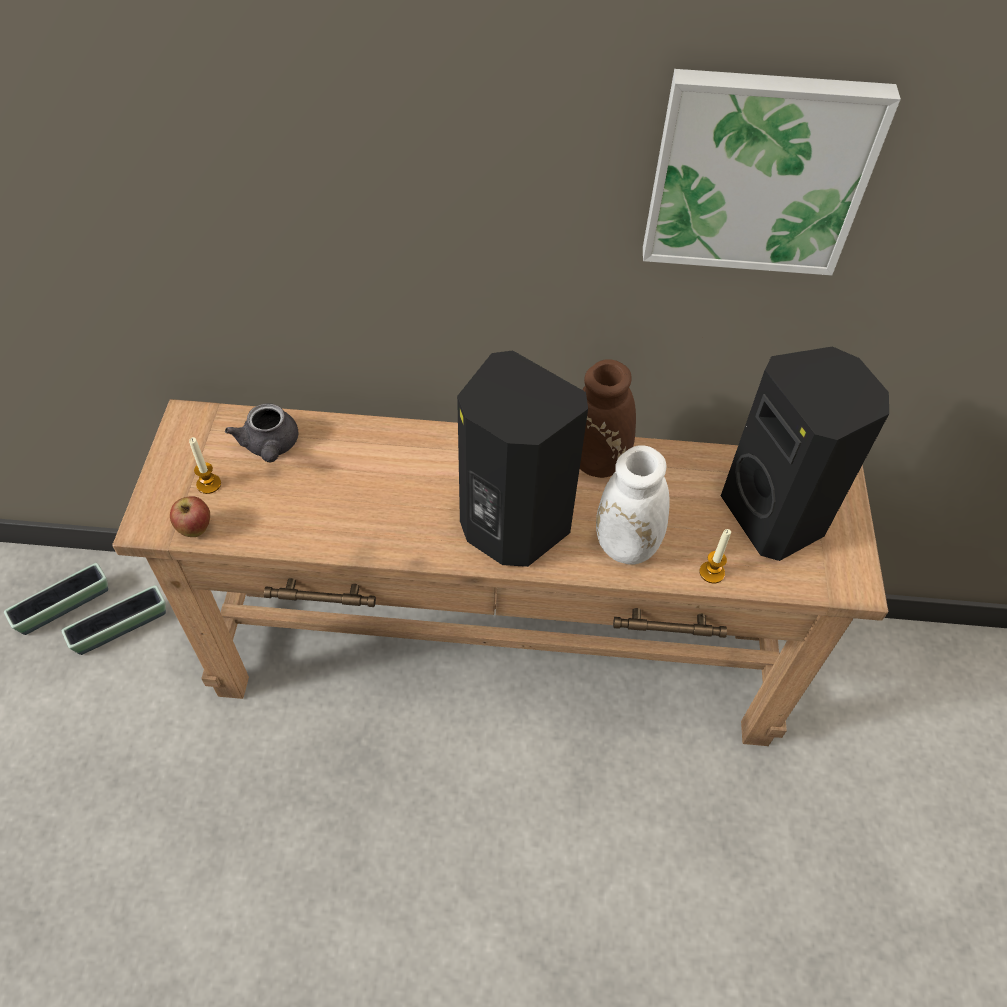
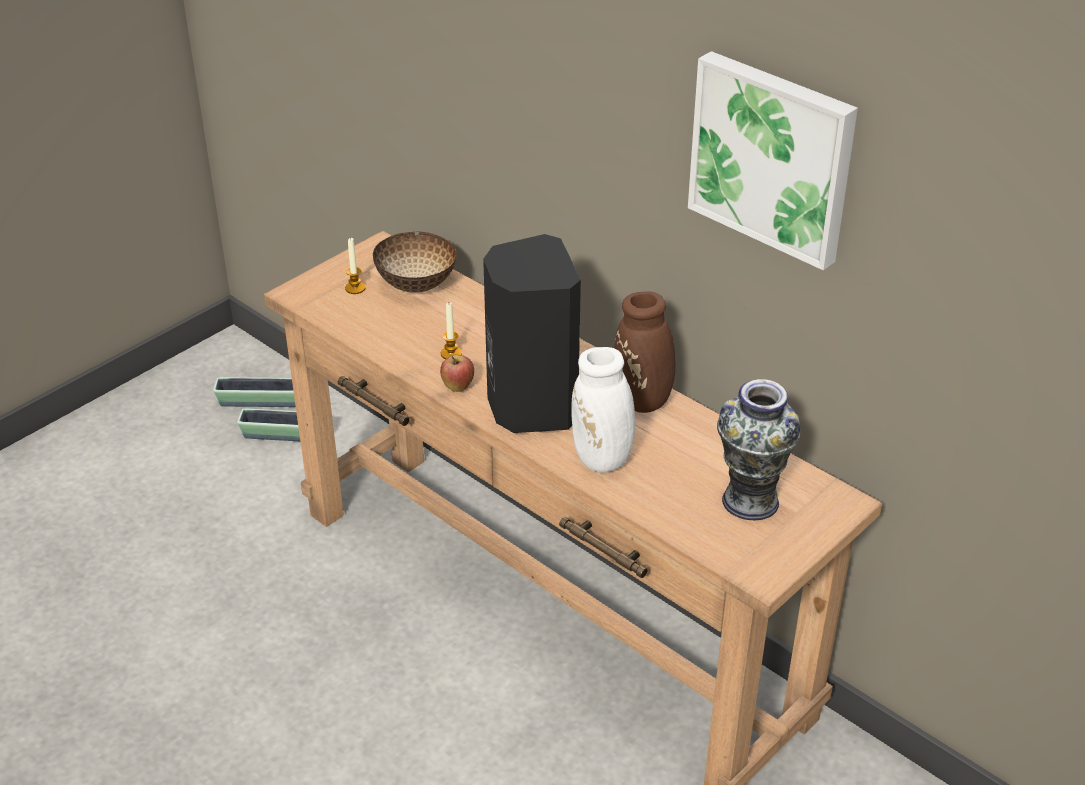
camera: 40 degrees right, 15 degrees down
apple [170,496,210,537] -> apple moved to [440,355,474,392]
grey teapot [225,404,298,463] -> bowl [373,231,457,293]
candle [699,529,731,583] -> candle moved to [441,302,462,359]
black speaker [721,346,889,561] -> vase [717,379,800,520]

